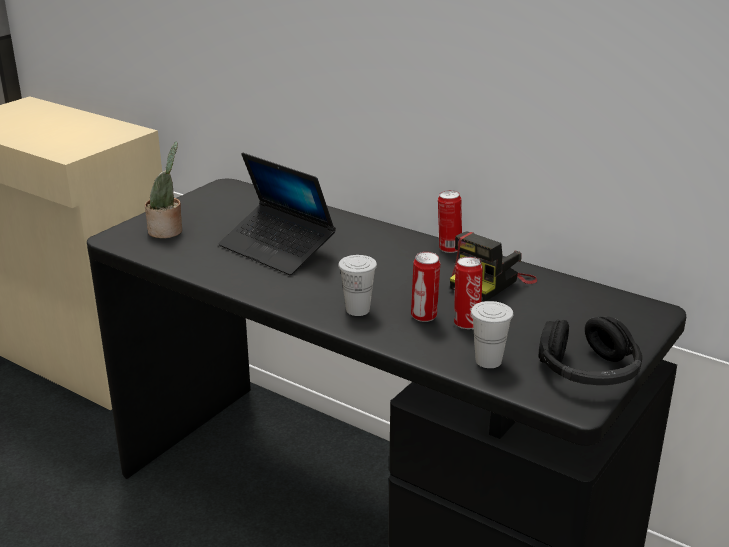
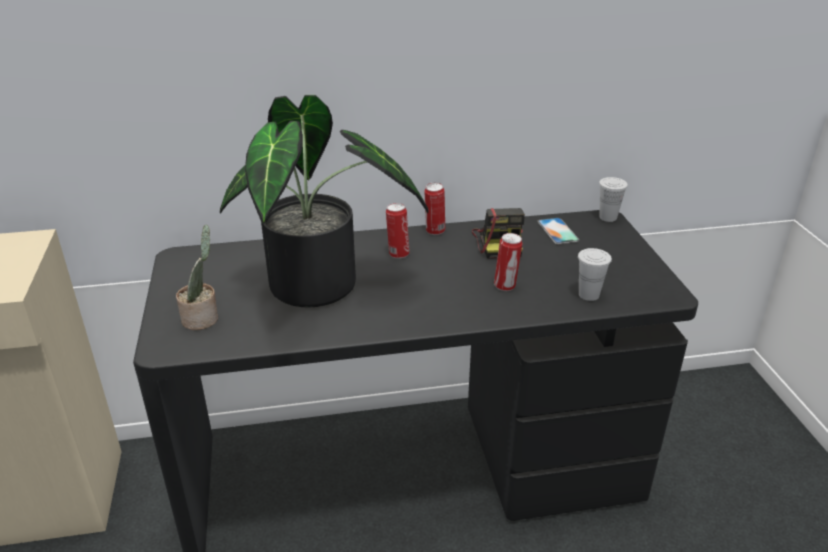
camera: 45 degrees left, 5 degrees up
laptop [219,153,336,275] -> potted plant [220,95,428,308]
white cup [338,255,377,316] -> white cup moved to [599,177,628,222]
can [454,257,483,329] -> can moved to [386,203,410,259]
black headphones [539,316,642,385] -> none
none -> phone [537,218,579,244]

